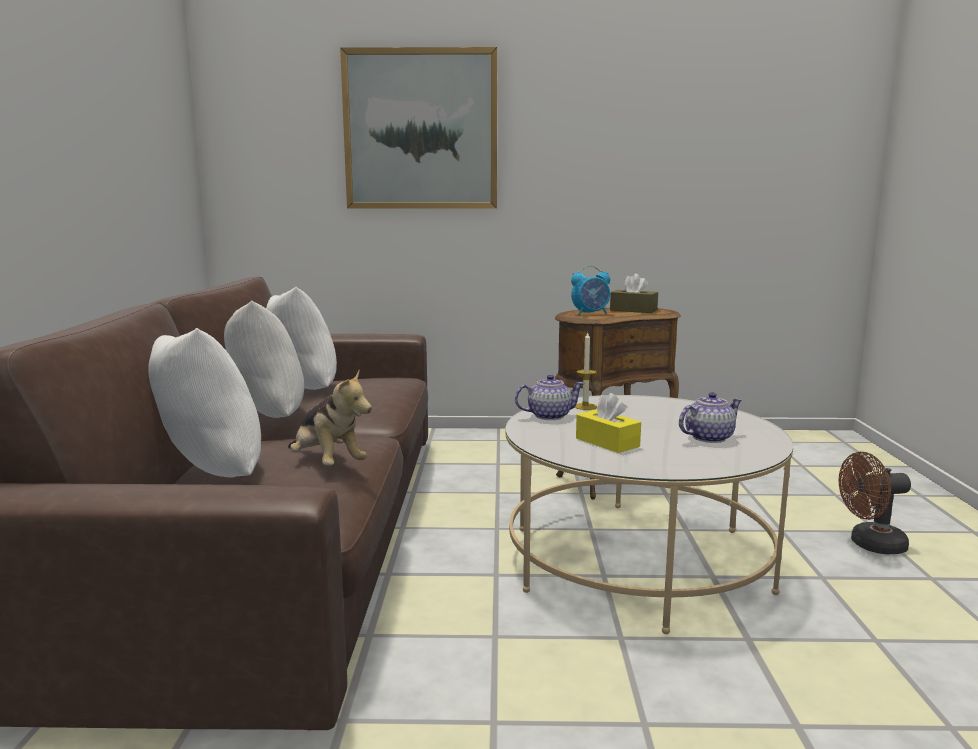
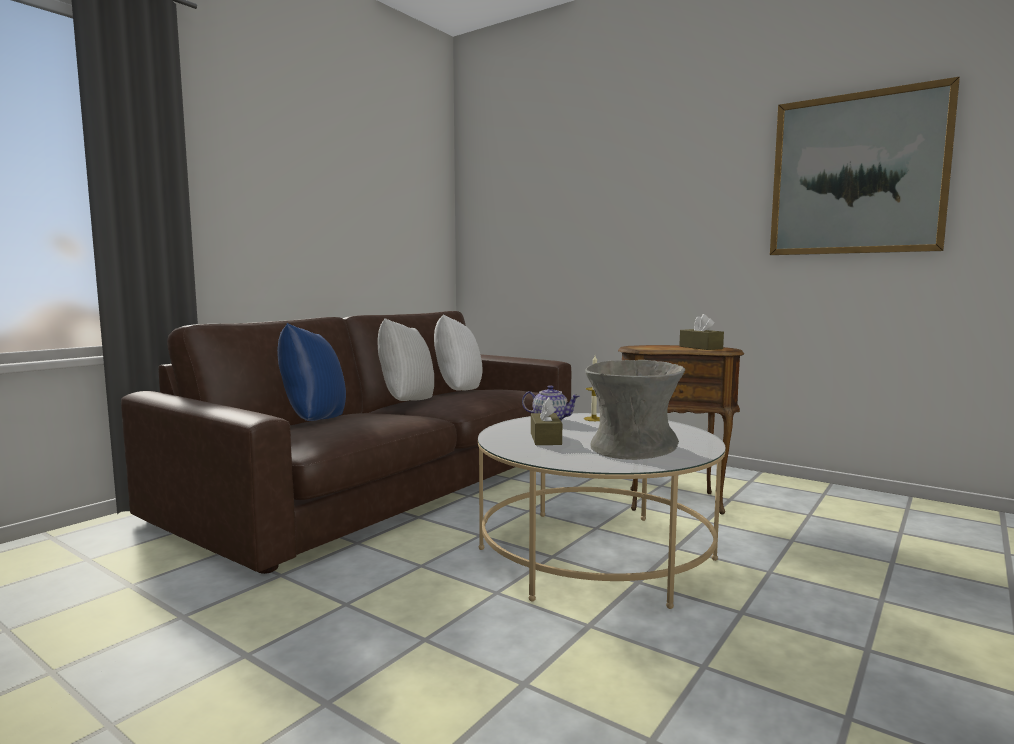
camera: 35 degrees right, 5 degrees down
white pillow [148,328,261,478] -> blue pillow [277,323,346,421]
plush toy [288,370,372,466] -> none
picture [340,47,497,209] -> picture moved to [770,77,960,255]
alarm clock [571,265,610,315] -> none
yellow tissue box [576,393,641,453] -> brown tissue box [531,398,562,445]
teapot [679,392,742,443] -> grey vase [585,360,685,460]
brown fan [839,452,911,554] -> none

